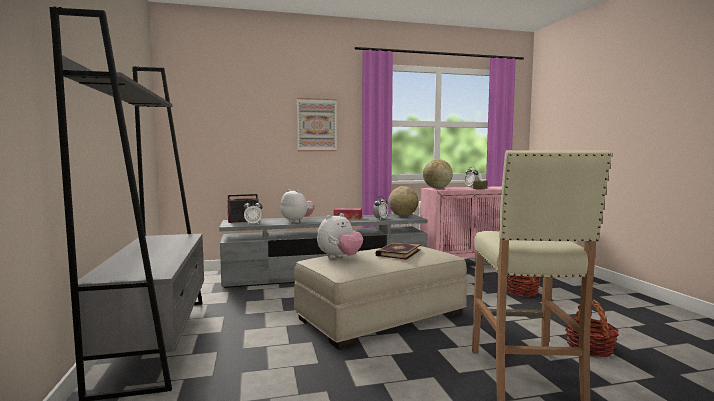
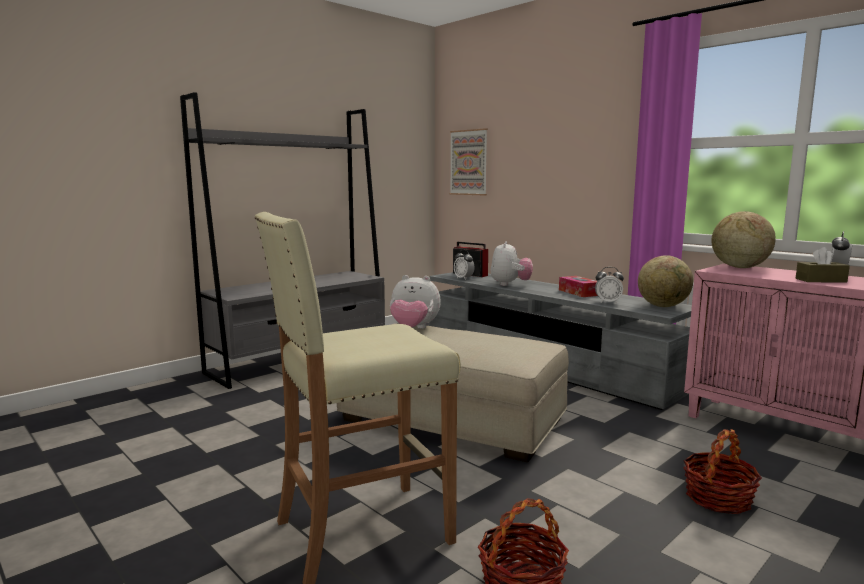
camera: 60 degrees right, 5 degrees up
picture [297,98,337,151] -> picture moved to [450,128,488,195]
book [375,242,421,260] -> none

